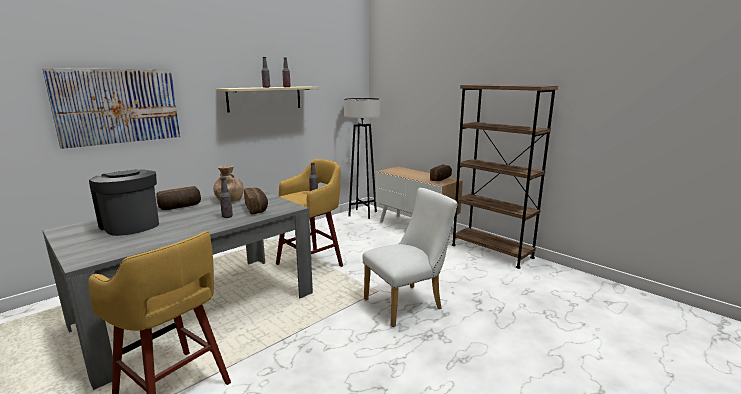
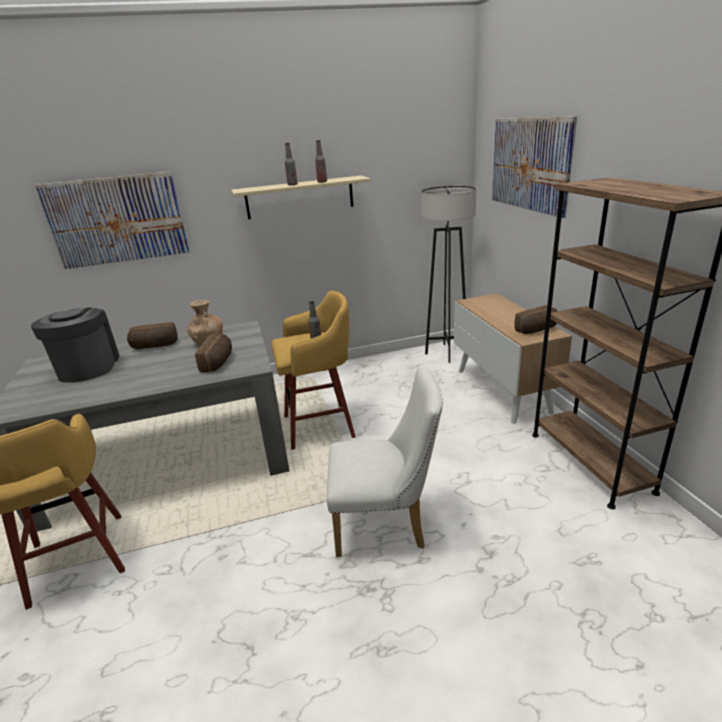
camera: 30 degrees right, 10 degrees up
bottle [220,178,233,218] -> none
none -> picture [492,116,577,218]

